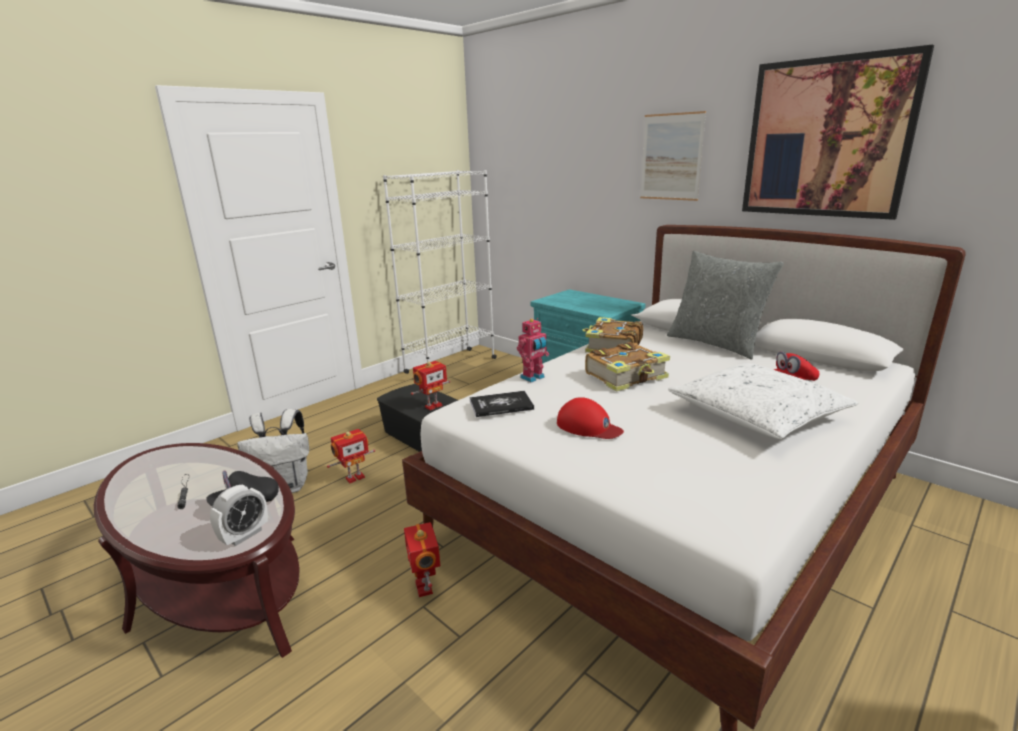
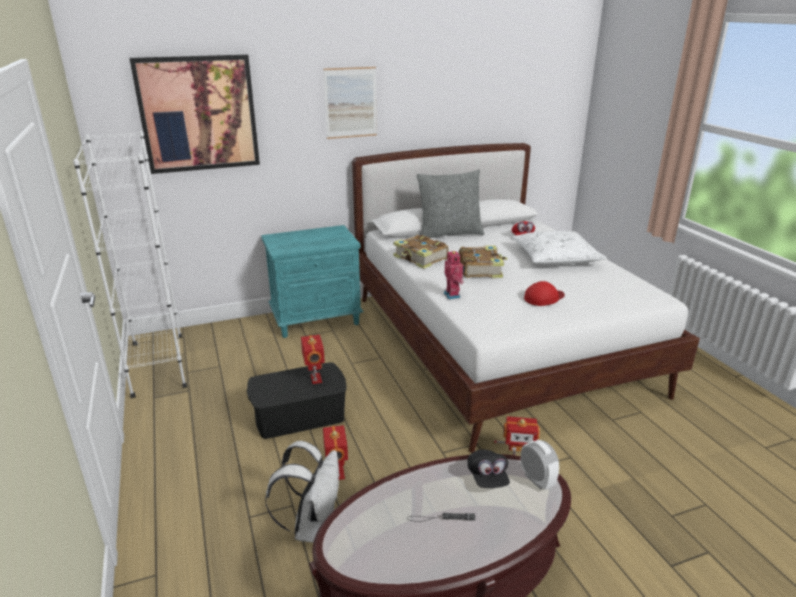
camera: 65 degrees left, 5 degrees up
book [470,391,534,417] -> none
picture [742,44,934,220] -> picture moved to [129,55,260,174]

